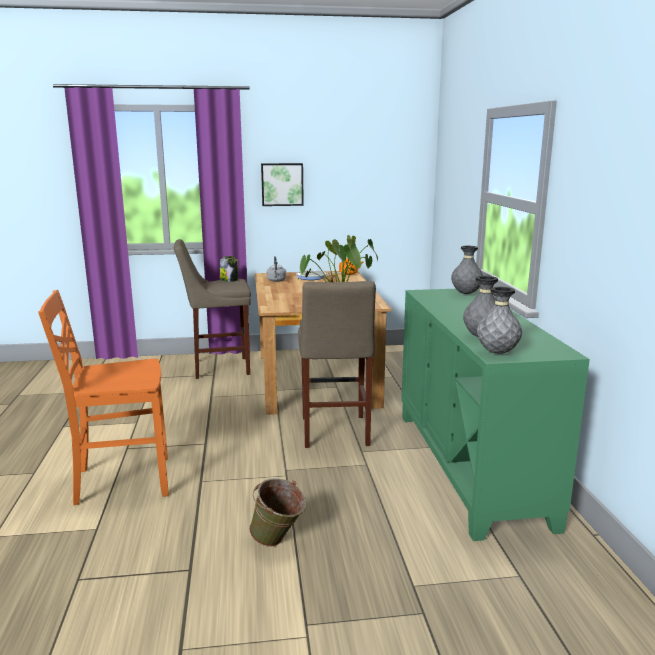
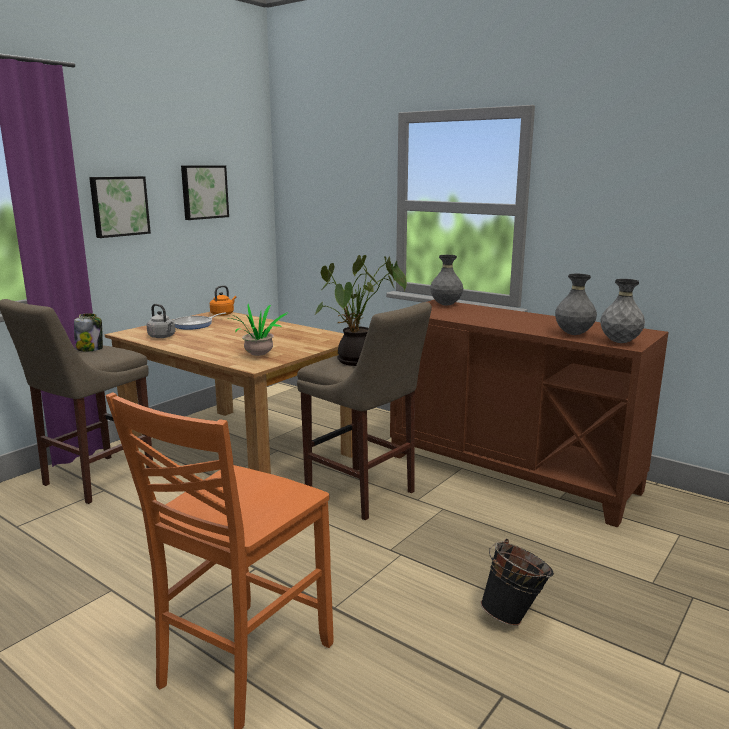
camera: 45 degrees left, 0 degrees up
green bucket [249,478,306,547] -> black bucket [480,539,554,626]
green cabinet [401,289,590,541] -> brown cabinet [390,299,669,527]
none -> picture [181,166,229,220]
none -> potted plant [230,304,287,356]

